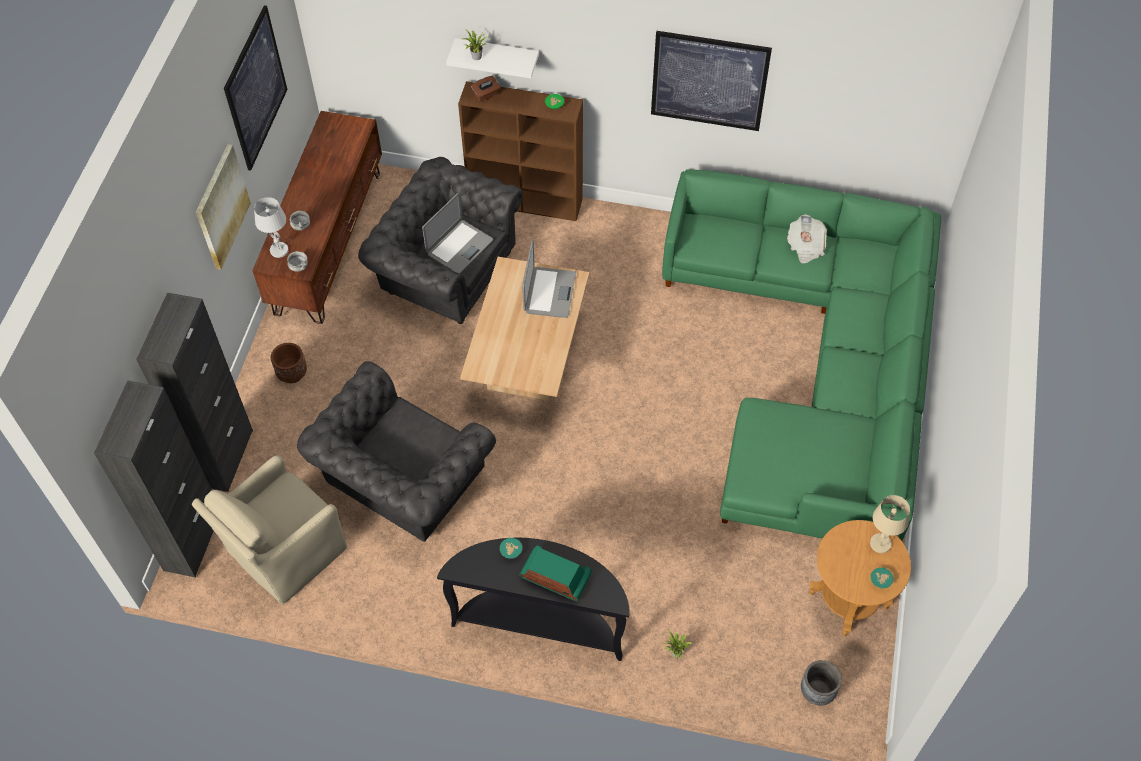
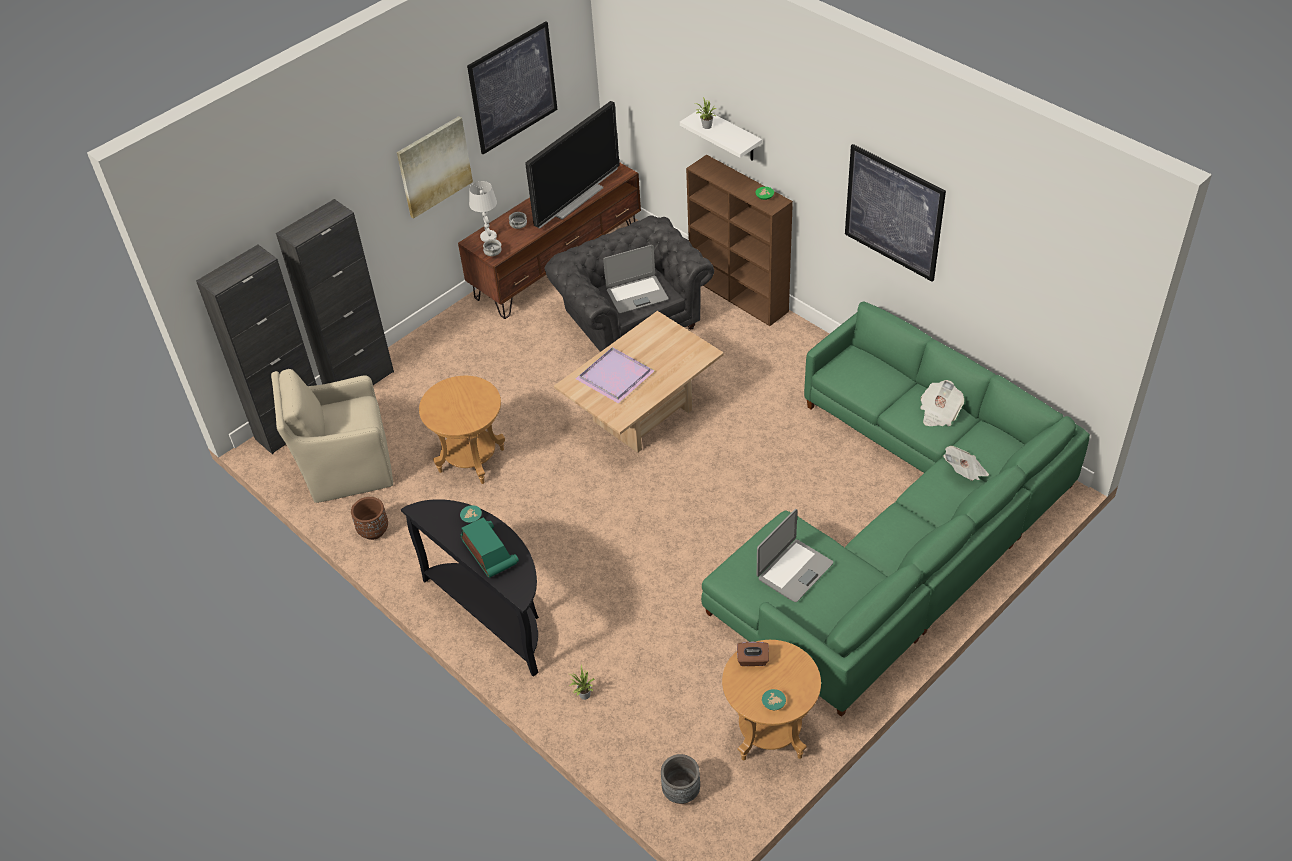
camera: 35 degrees right, 10 degrees down
brown planter [271,343,307,383] -> brown planter moved to [351,497,388,540]
grey armchair [297,361,496,542] -> brown side table [419,376,505,484]
brown tissue box [471,76,500,102] -> brown tissue box moved to [737,642,769,666]
laptop [522,241,576,318] -> laptop moved to [757,509,833,602]
beige table lamp [870,495,910,553] -> none
none -> television [525,101,620,229]
none -> purple tray [575,347,655,403]
none -> newspaper [943,446,989,481]

